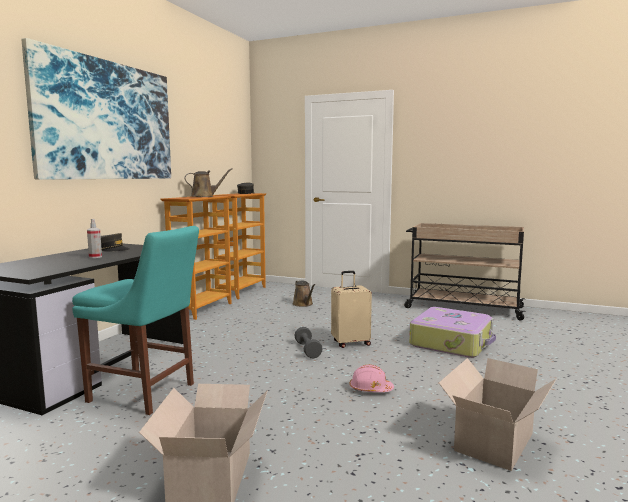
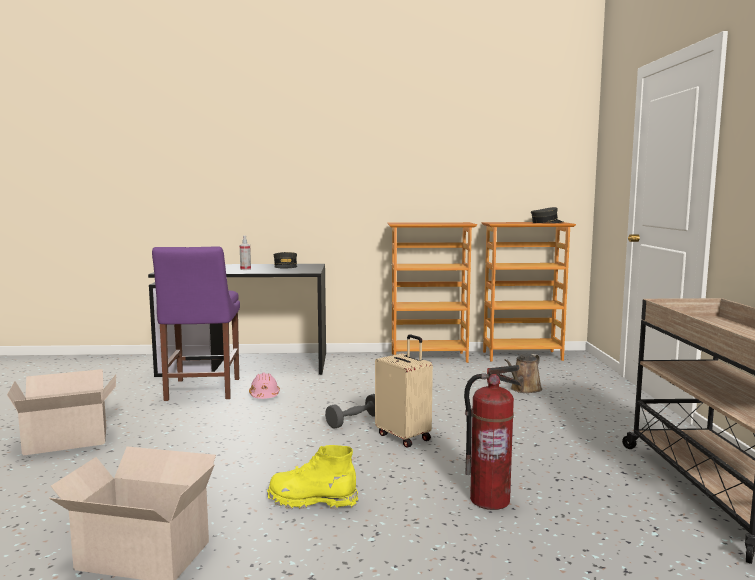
camera: 65 degrees right, 0 degrees up
picture [22,38,171,180] -> none
turquoise chair [72,226,199,415] -> purple chair [152,246,240,401]
brown watering can [185,168,233,197] -> none
pink hard hat [349,364,394,392] -> pink hard hat moved to [249,373,280,399]
suitcase [409,307,496,358] -> fire extinguisher [464,365,521,510]
none -> yellow boot [267,445,358,510]

